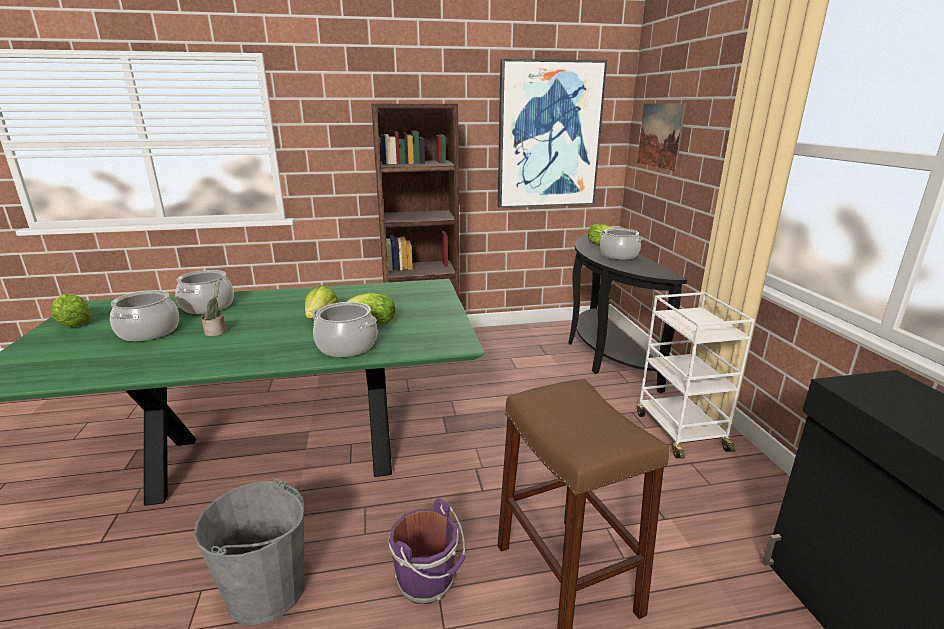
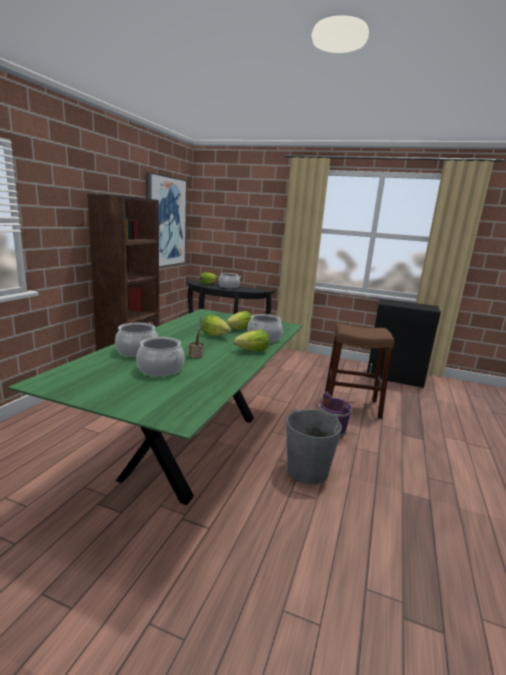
camera: 60 degrees left, 5 degrees down
lettuce [52,294,92,327] -> lettuce moved to [234,330,270,351]
picture [637,104,686,171] -> none
white cart [637,292,755,459] -> none

